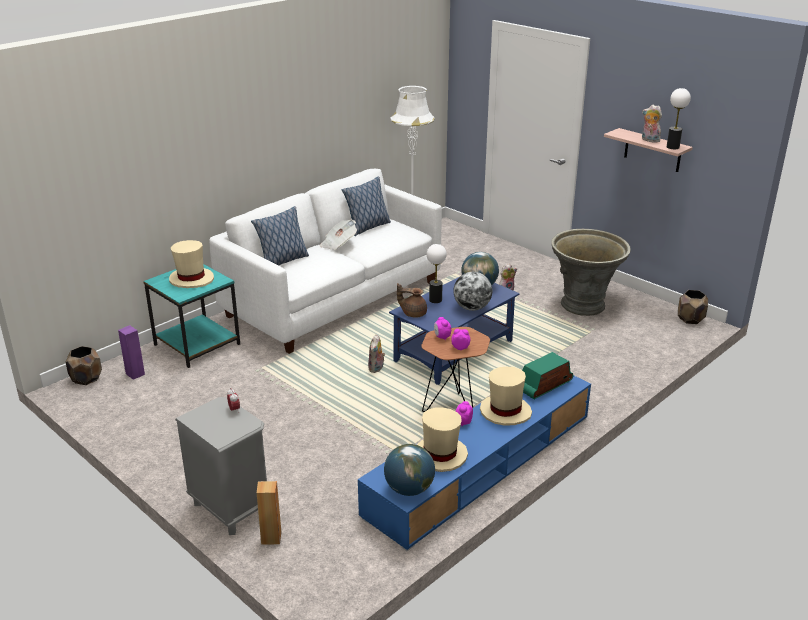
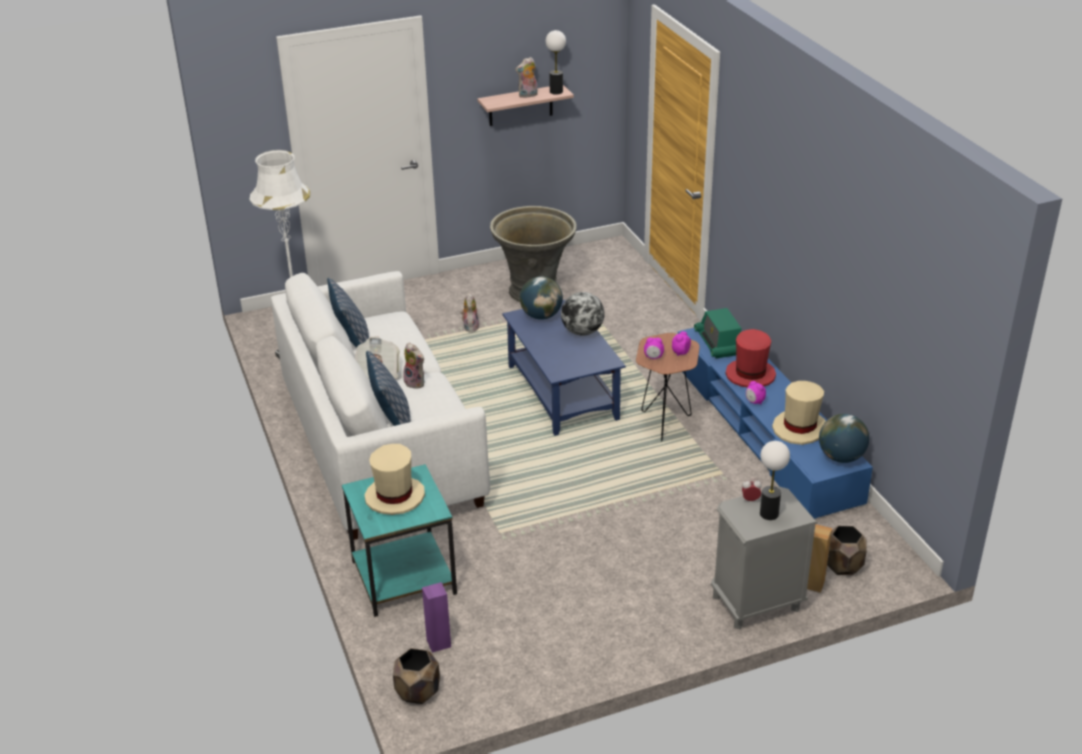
camera: 65 degrees left, 5 degrees up
plush toy [368,334,385,373] -> plush toy moved to [403,343,424,389]
brown teapot [397,283,427,318] -> none
table lamp [427,244,447,303] -> table lamp moved to [760,441,790,520]
beige hat [480,367,532,426] -> red hat [725,329,776,388]
brown planter [678,290,708,324] -> brown planter moved to [827,526,867,575]

